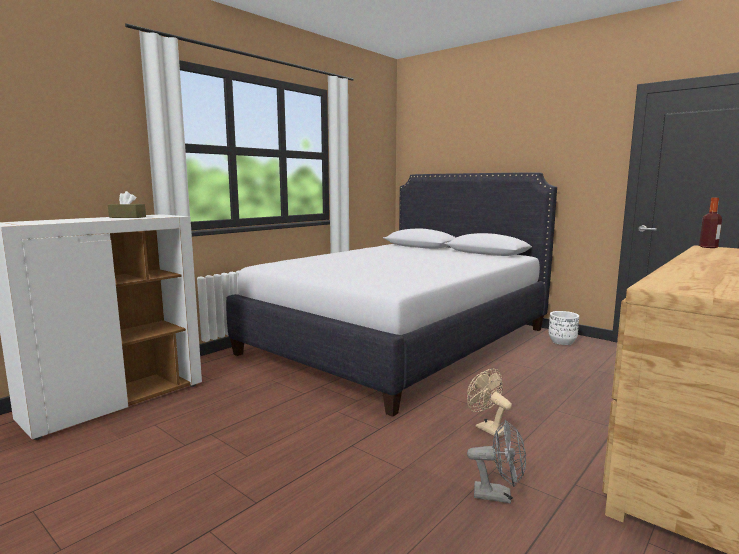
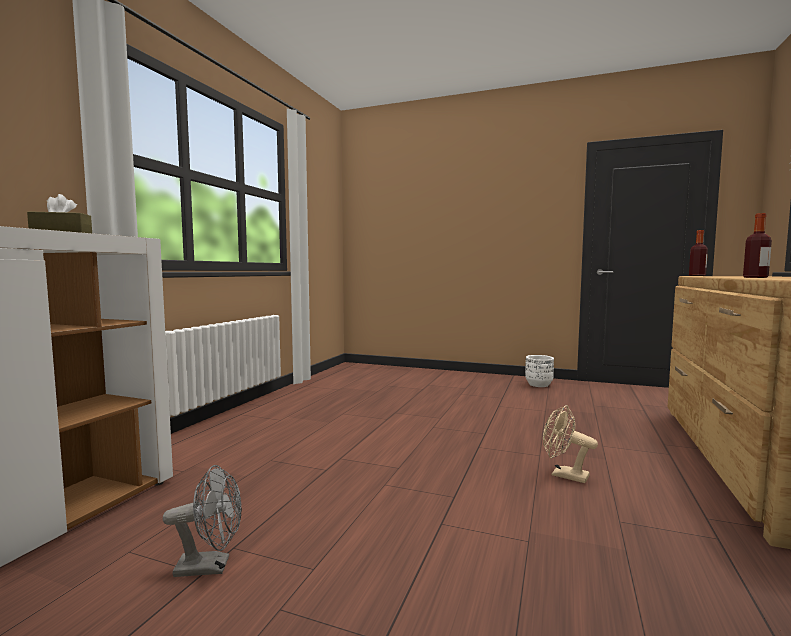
camera: 20 degrees left, 5 degrees down
white bed [226,173,557,417] -> none
grey fan [467,420,526,504] -> grey fan moved to [163,465,242,577]
none -> bottle [743,213,772,278]

